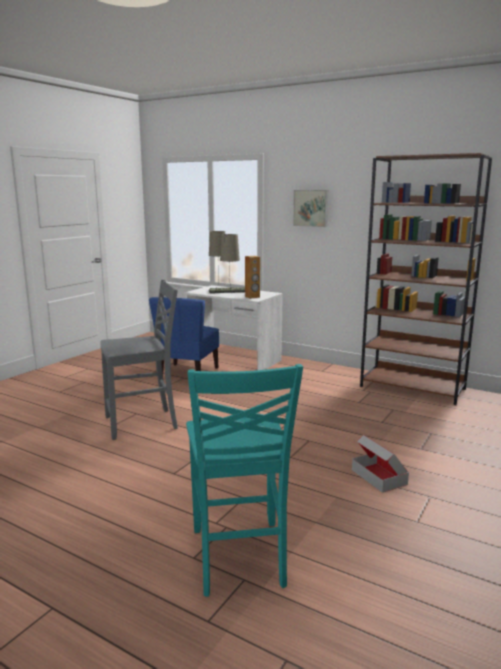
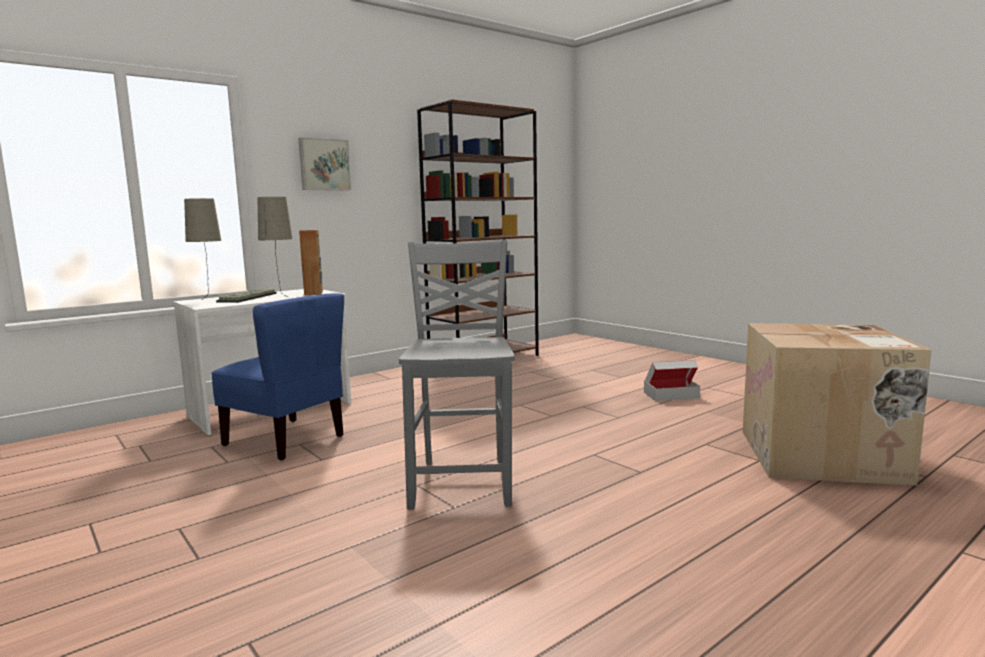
camera: 70 degrees left, 5 degrees down
turquoise chair [186,364,303,597] -> cardboard box [743,323,932,486]

